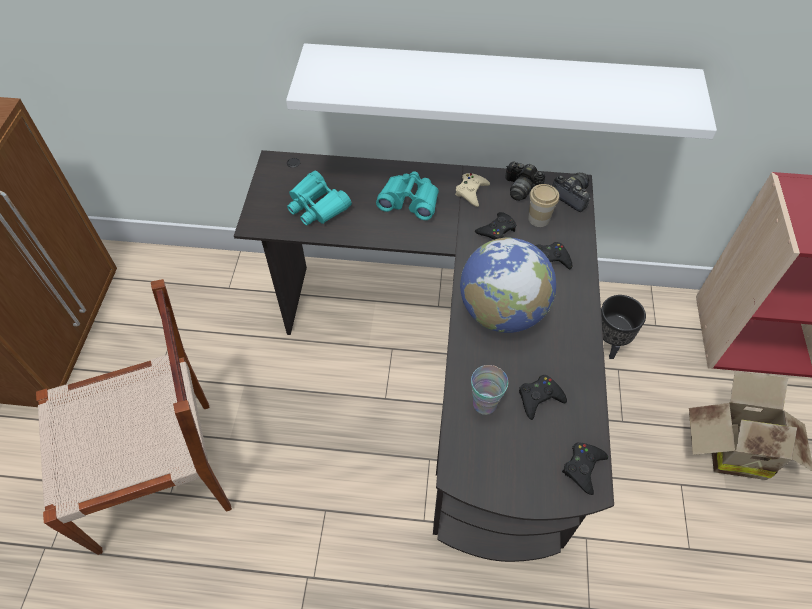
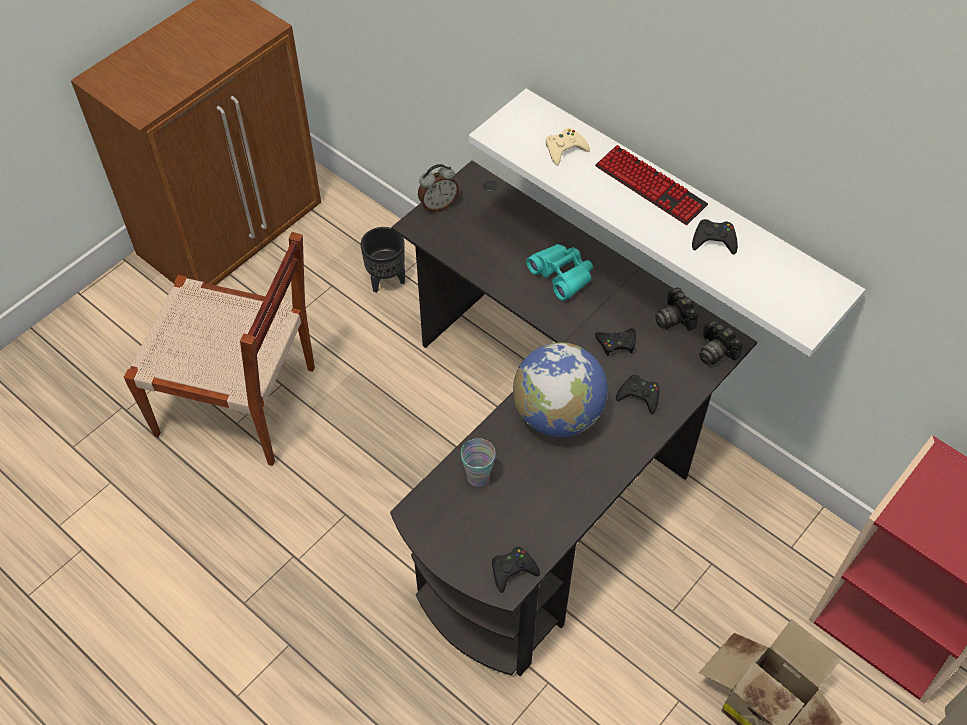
camera: 35 degrees right, 0 degrees up
turquoise binoculars [287,171,352,225] -> none
beige game controller [455,173,490,207] -> beige game controller moved to [546,128,590,166]
black game controller [519,375,567,420] -> black game controller moved to [692,219,738,255]
cup [528,184,559,227] -> none
camera [552,173,591,212] -> camera turned 150 degrees clockwise [699,320,743,365]
black planter [601,295,646,359] -> black planter moved to [361,227,405,293]
none -> alarm clock [418,164,459,212]
none -> keyboard [595,145,708,225]

